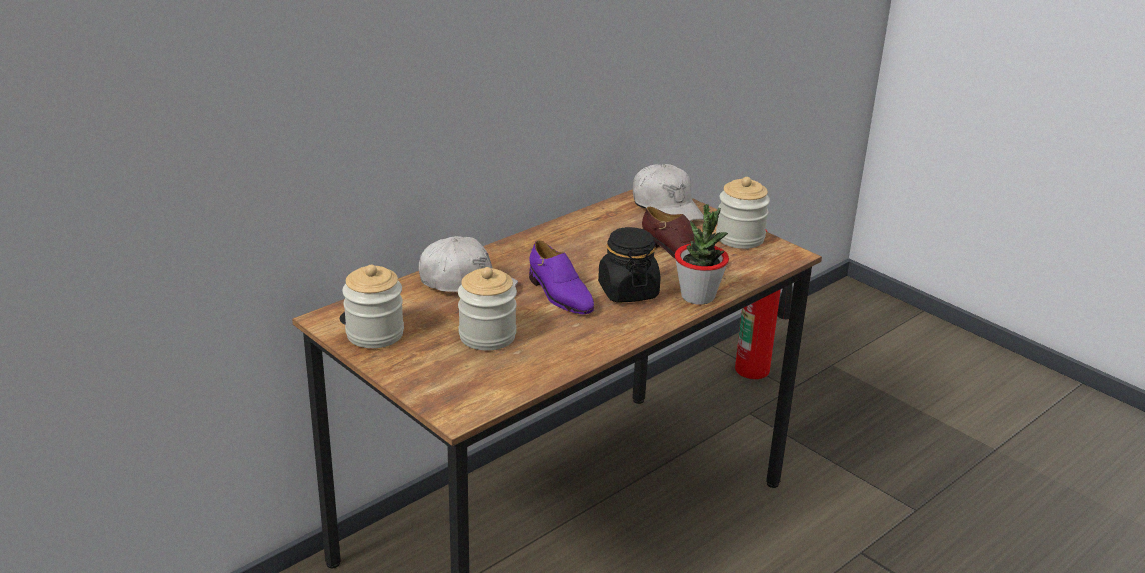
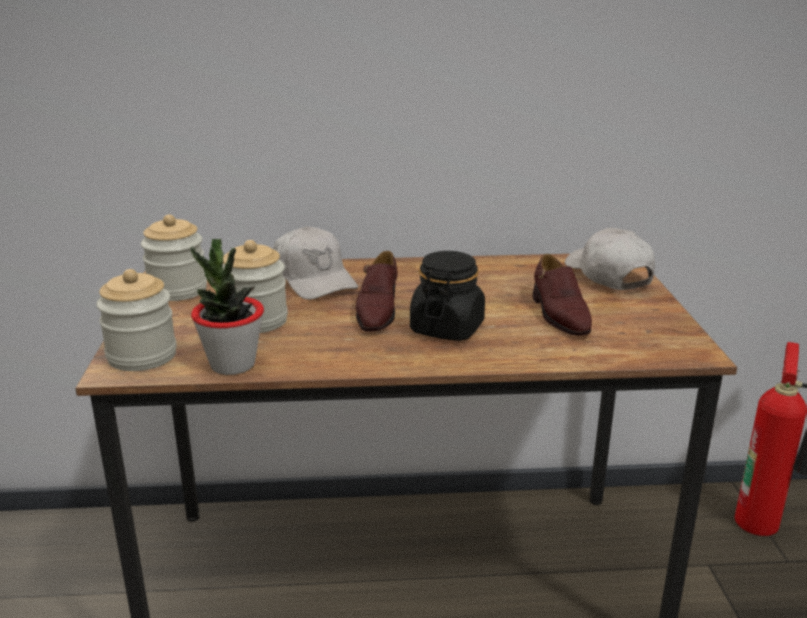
camera: 40 degrees right, 5 degrees down
purple shoe [529,240,594,314] -> brown shoe [356,251,398,332]
white cap [633,164,704,221] -> white cap turned 150 degrees clockwise [565,228,655,290]
potted plant [675,204,729,305] -> potted plant moved to [191,239,264,375]
jar [716,177,770,249] -> jar moved to [96,269,177,371]

